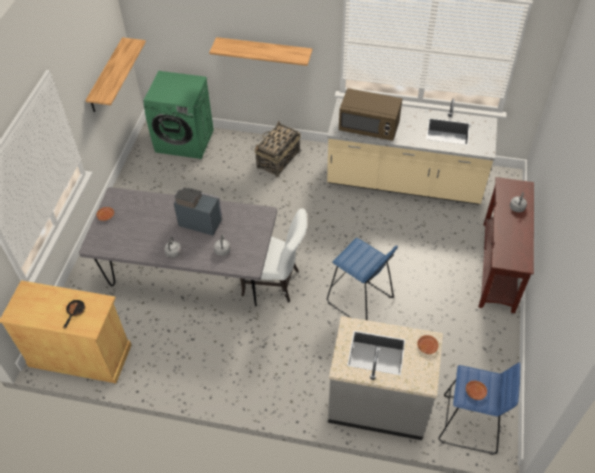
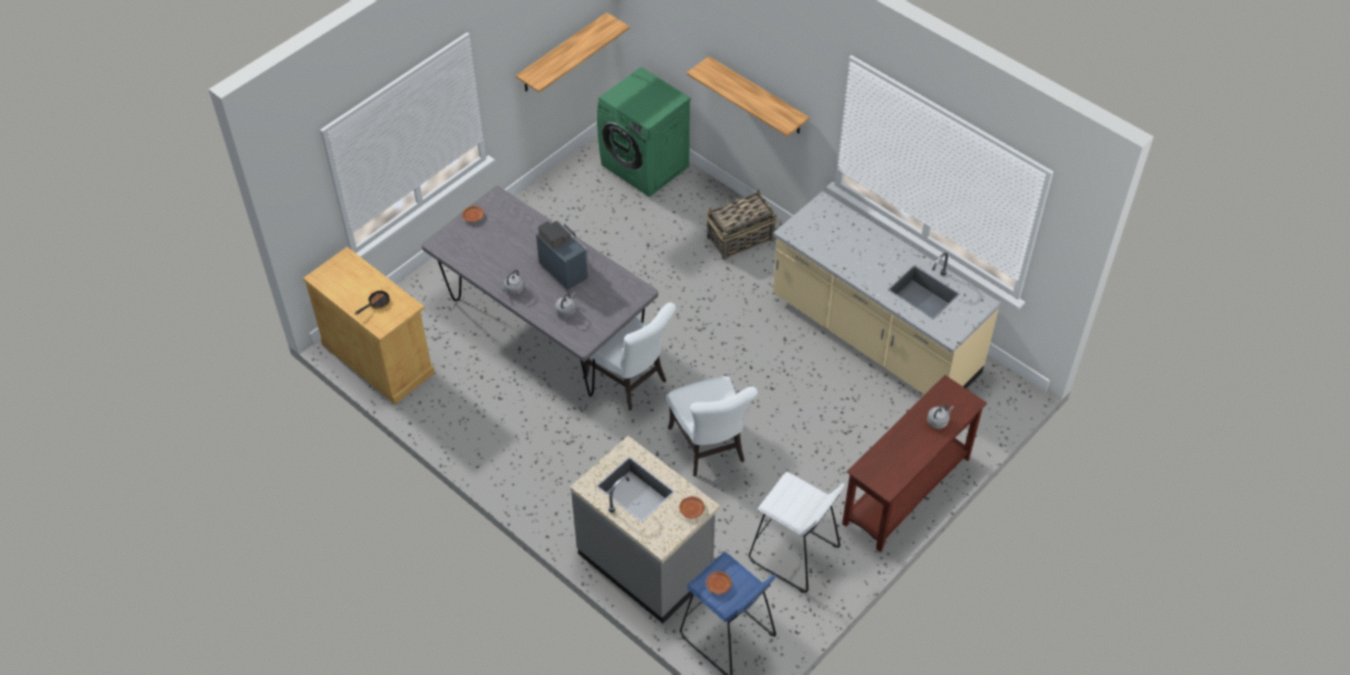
camera: 30 degrees right, 0 degrees up
blue stool [327,238,398,320] -> white chair [666,376,758,477]
brown microwave [339,88,402,141] -> none
none -> white stool [749,472,845,593]

